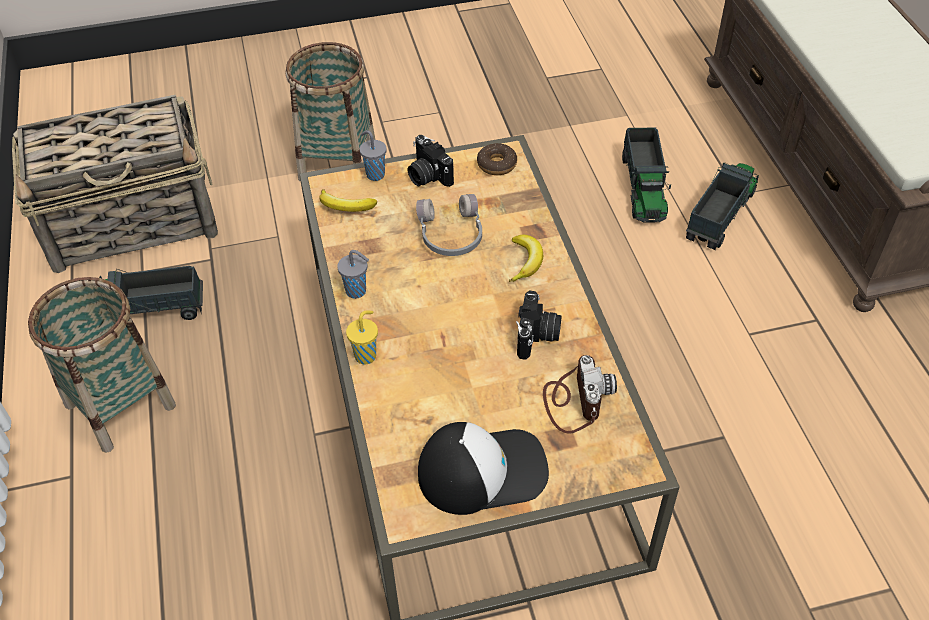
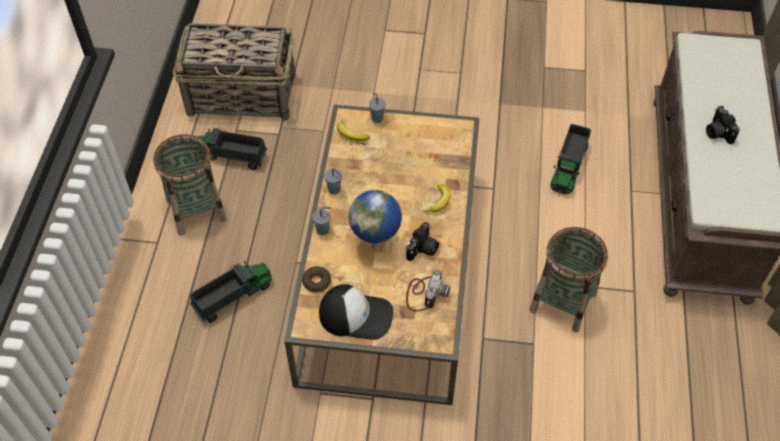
camera: 20 degrees right, 5 degrees up
basket [285,42,375,182] -> basket moved to [530,227,608,332]
yellow cup [346,311,378,364] -> grey cup [312,207,331,235]
camera [408,135,454,187] -> camera moved to [706,106,740,144]
grey headphones [416,194,482,256] -> none
donut [477,143,517,175] -> donut moved to [302,266,331,293]
toy truck [686,163,759,250] -> toy truck moved to [190,261,272,324]
none -> globe [348,190,402,249]

